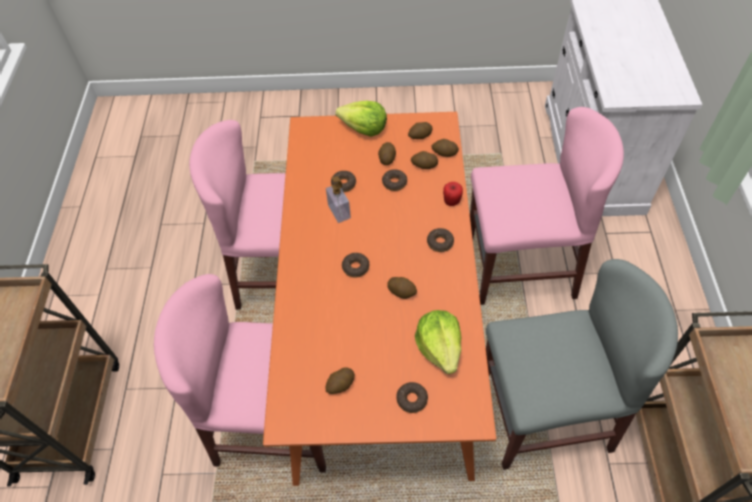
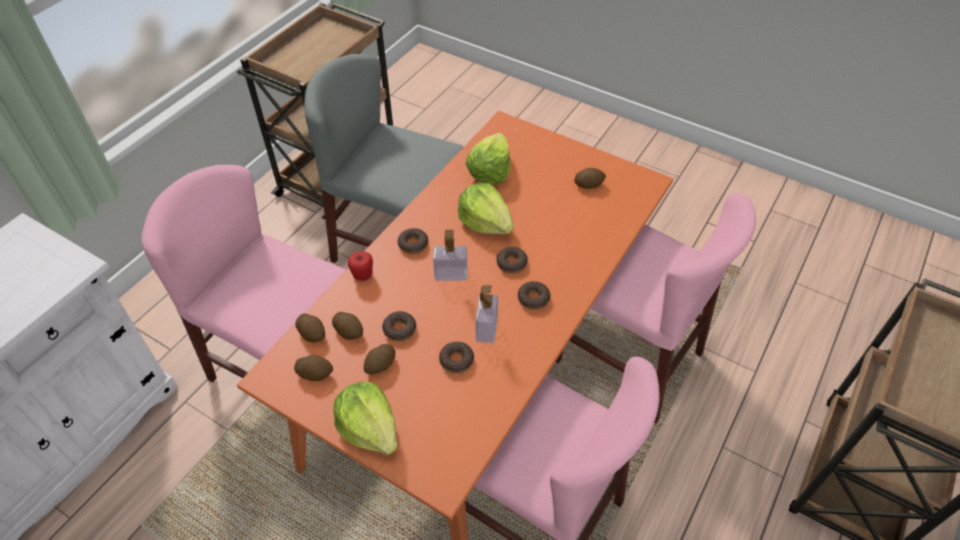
camera: 150 degrees left, 5 degrees down
potato [387,277,417,299] -> lettuce [458,183,514,234]
donut [396,382,428,413] -> donut moved to [518,281,550,310]
none -> soap dispenser [433,230,467,281]

